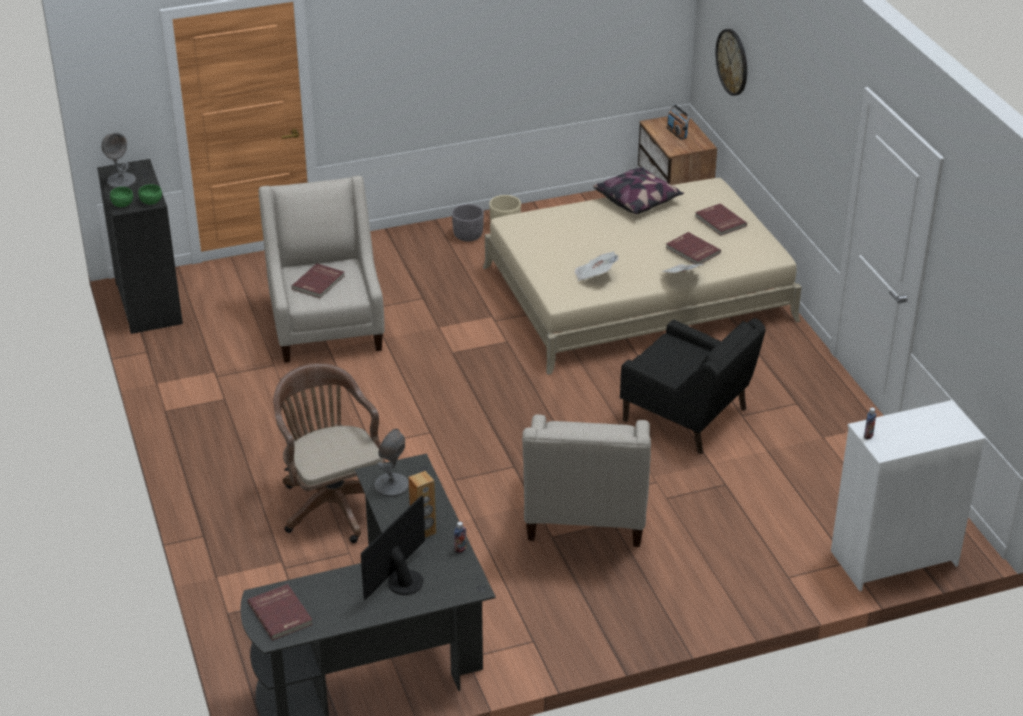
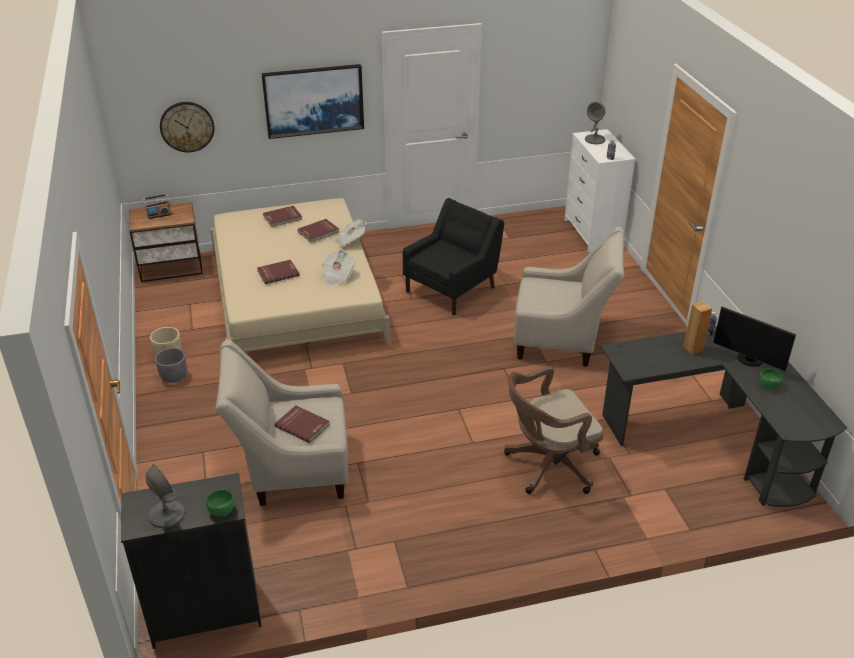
camera: 85 degrees left, 0 degrees up
green bowl [138,184,162,205] -> green bowl moved to [759,368,783,389]
red book [247,584,313,640] -> red book moved to [257,260,299,284]
grey table lamp [374,429,409,497] -> grey table lamp moved to [585,102,606,144]
pillow [593,167,684,214] -> none
none -> picture [261,64,364,139]

